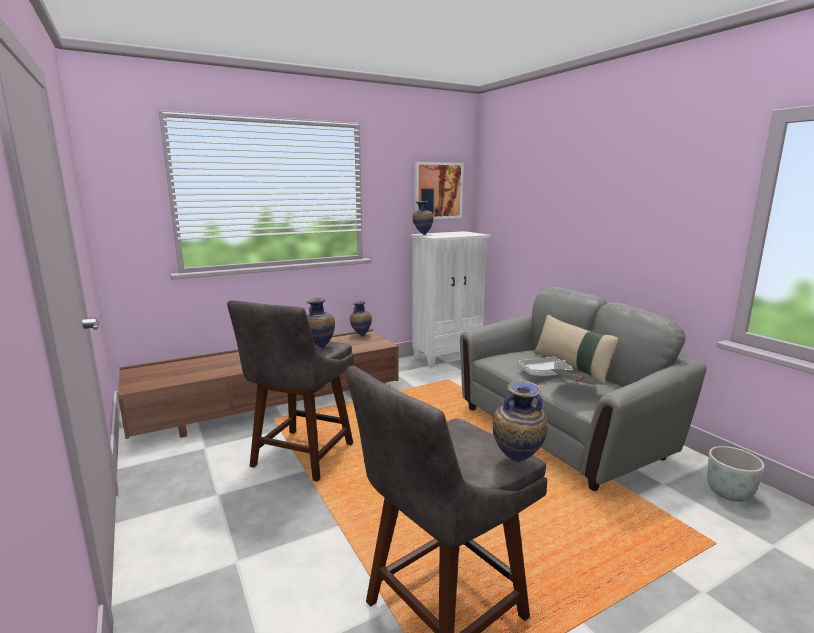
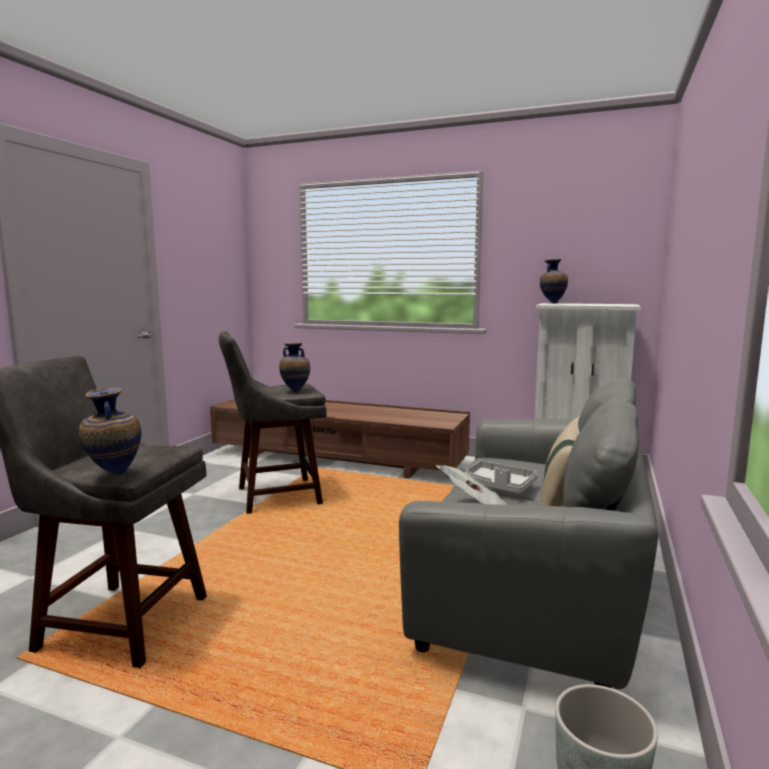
camera: 50 degrees right, 5 degrees down
vase [350,301,372,336] -> none
picture [414,162,464,219] -> none

